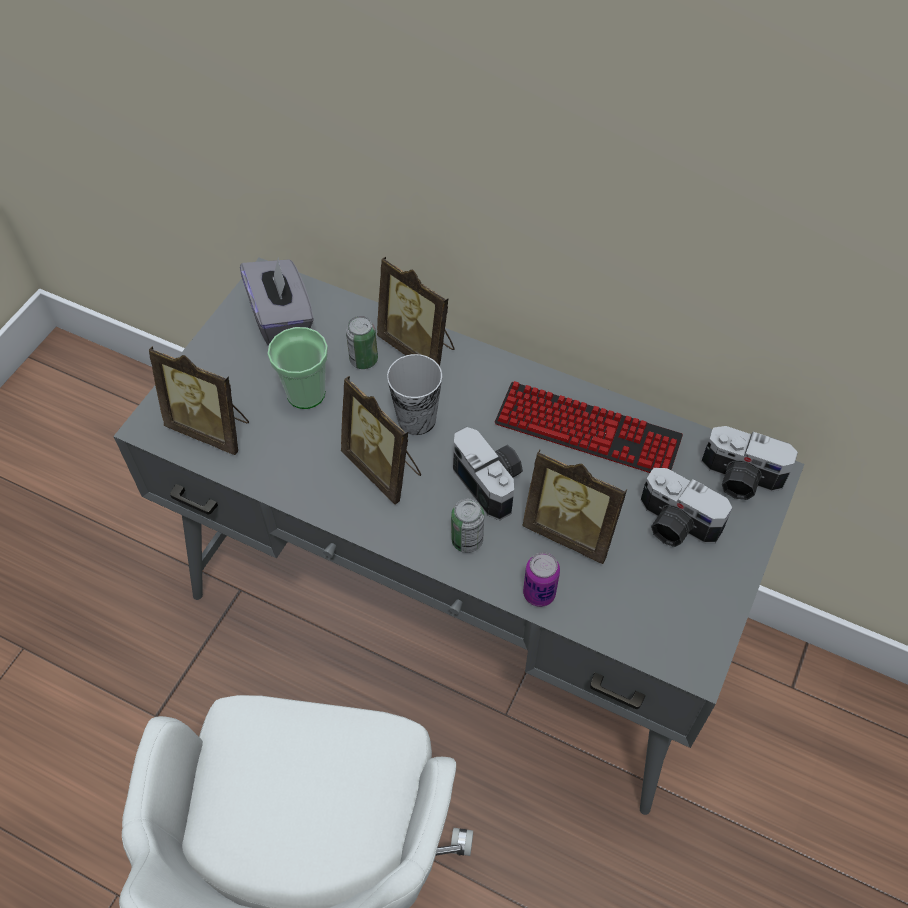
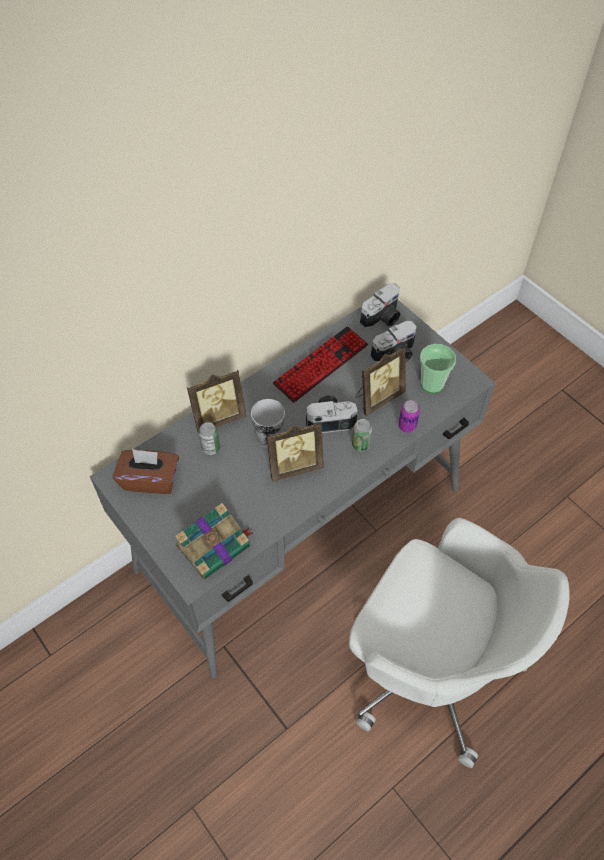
camera: 65 degrees left, 0 degrees up
picture frame [149,346,249,455] -> book [175,503,254,579]
grey tissue box [240,257,314,346] -> brown tissue box [112,449,179,494]
cup [267,327,328,409] -> cup moved to [420,344,456,393]

